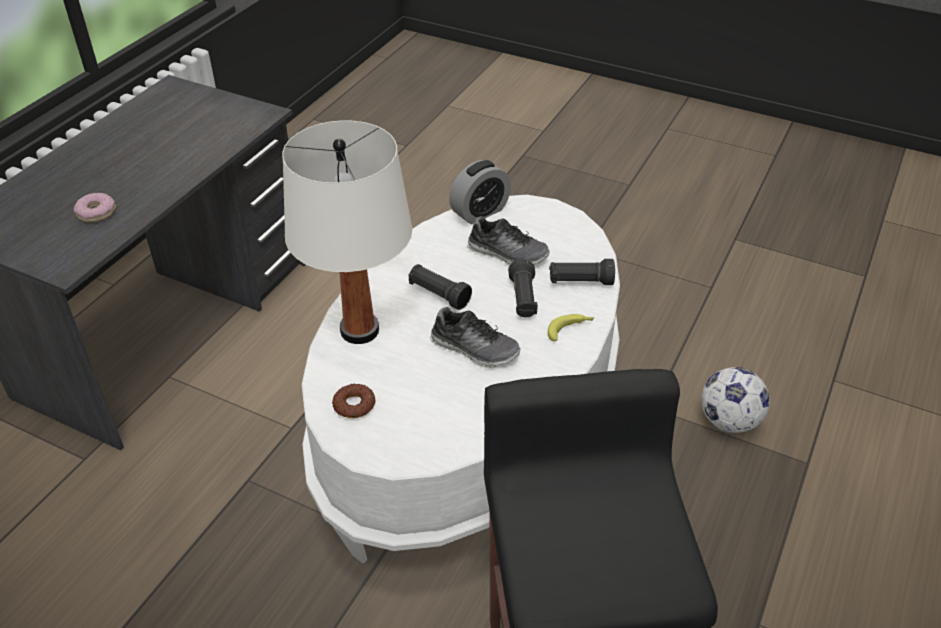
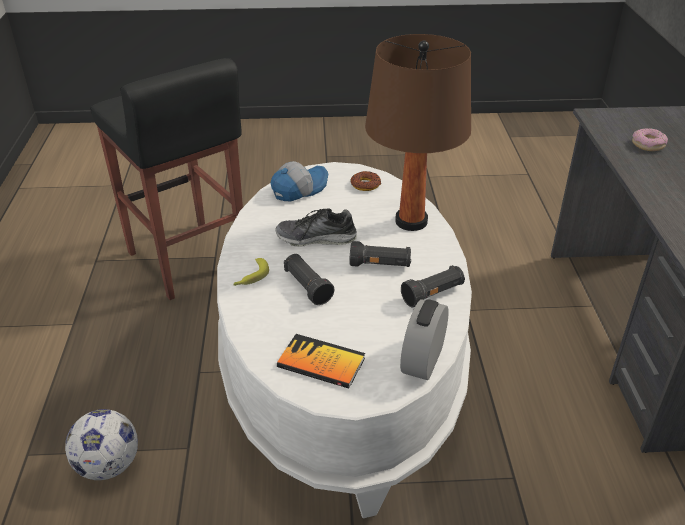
camera: 150 degrees right, 5 degrees down
white table lamp [282,120,413,344] -> brown table lamp [365,34,471,231]
shoe [467,216,550,266] -> none
black flashlight [549,259,615,285] -> black flashlight moved to [401,265,465,308]
none -> cap [270,161,328,201]
none -> book [277,334,365,388]

